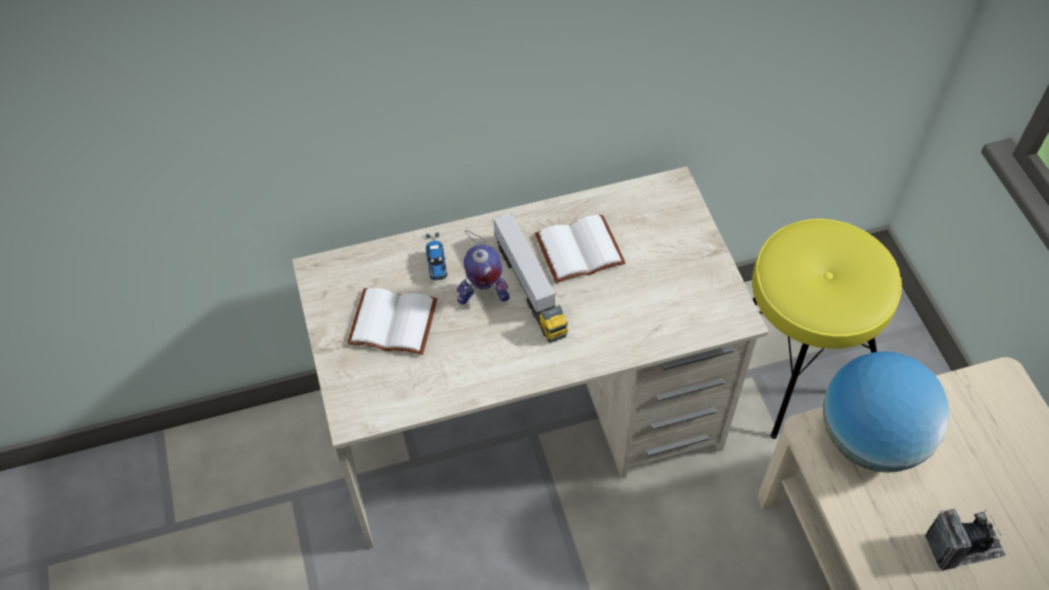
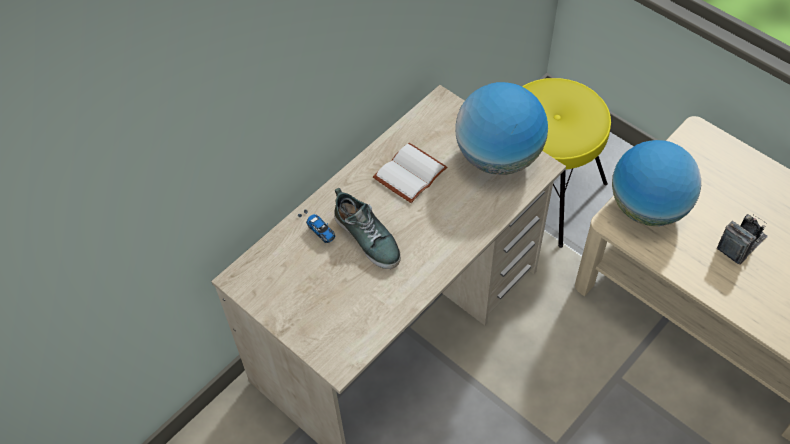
camera: 30 degrees left, 0 degrees up
white book [347,288,437,355] -> none
toy robot [457,230,509,305] -> shoe [334,188,401,269]
toy truck [493,213,568,343] -> none
none -> globe [455,82,548,175]

